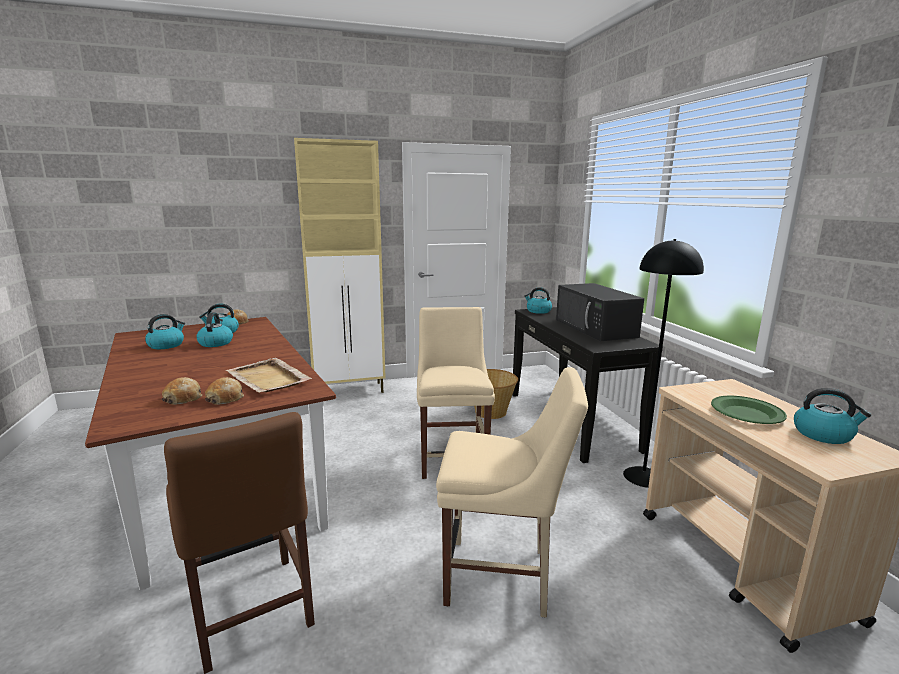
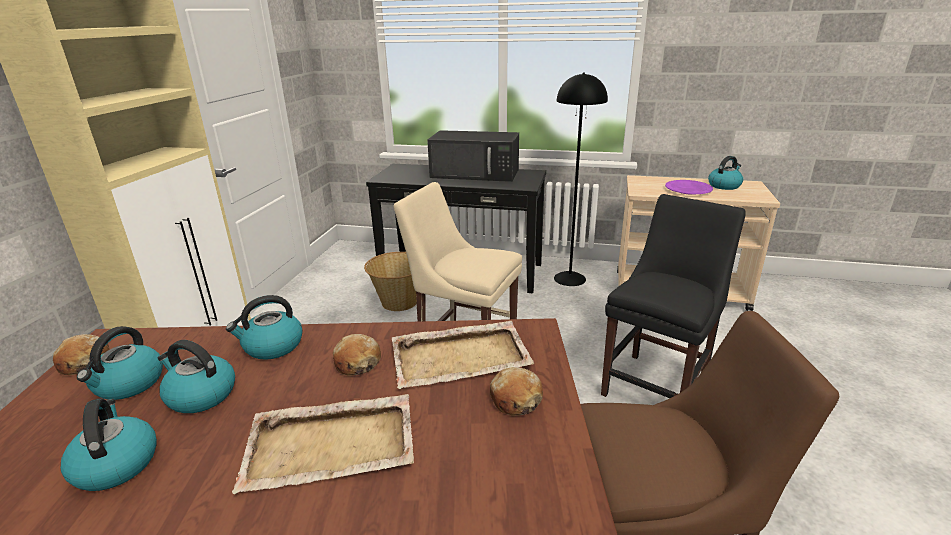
camera: 60 degrees left, 10 degrees up
bread [162,377,202,405] -> bread moved to [333,334,381,376]
beige chair [436,367,588,618] -> black chair [601,194,746,398]
kettle [524,287,552,314] -> kettle moved to [226,295,303,360]
green plate [711,396,787,424] -> purple plate [665,180,713,195]
none -> beige tray [232,394,414,494]

